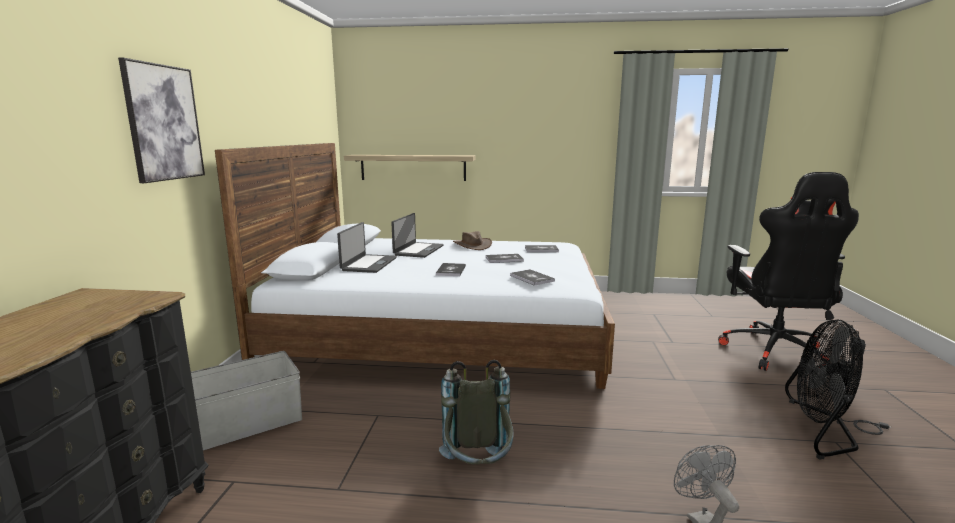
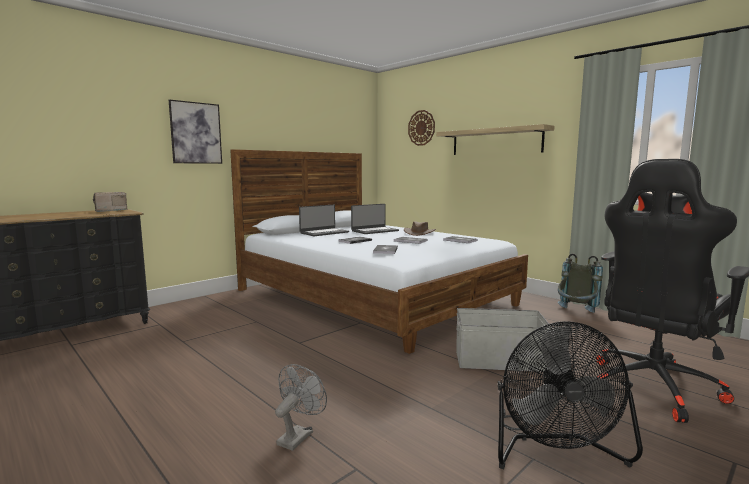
camera: 40 degrees right, 5 degrees down
grey storage box [191,351,302,450] -> grey storage box moved to [456,308,551,372]
shelf [344,155,475,181] -> shelf moved to [436,124,555,155]
grey backpack [439,360,514,464] -> grey backpack moved to [558,254,603,313]
black fan [785,320,892,460] -> black fan turned 150 degrees counterclockwise [498,321,643,469]
none -> radio [93,192,127,212]
none -> wall clock [408,110,435,146]

